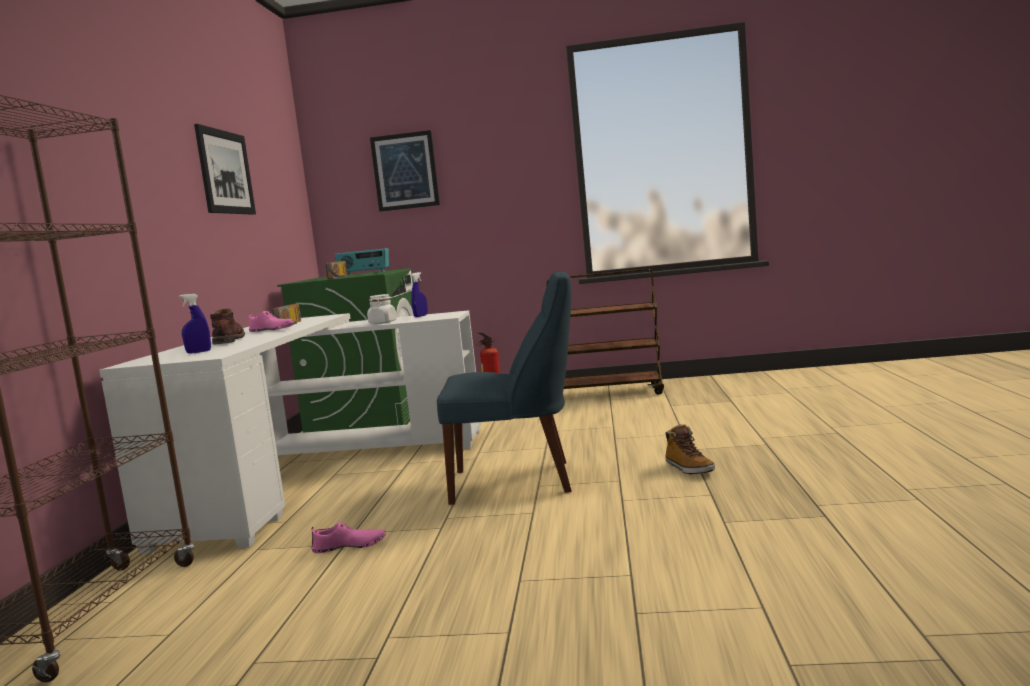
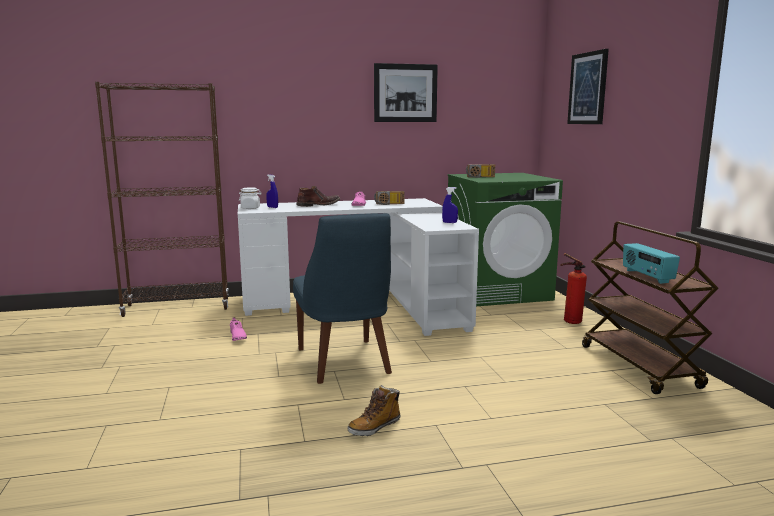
camera: 70 degrees right, 5 degrees up
radio [335,248,389,275] -> radio moved to [623,243,680,284]
white jar [367,294,397,324] -> white jar moved to [239,187,262,209]

